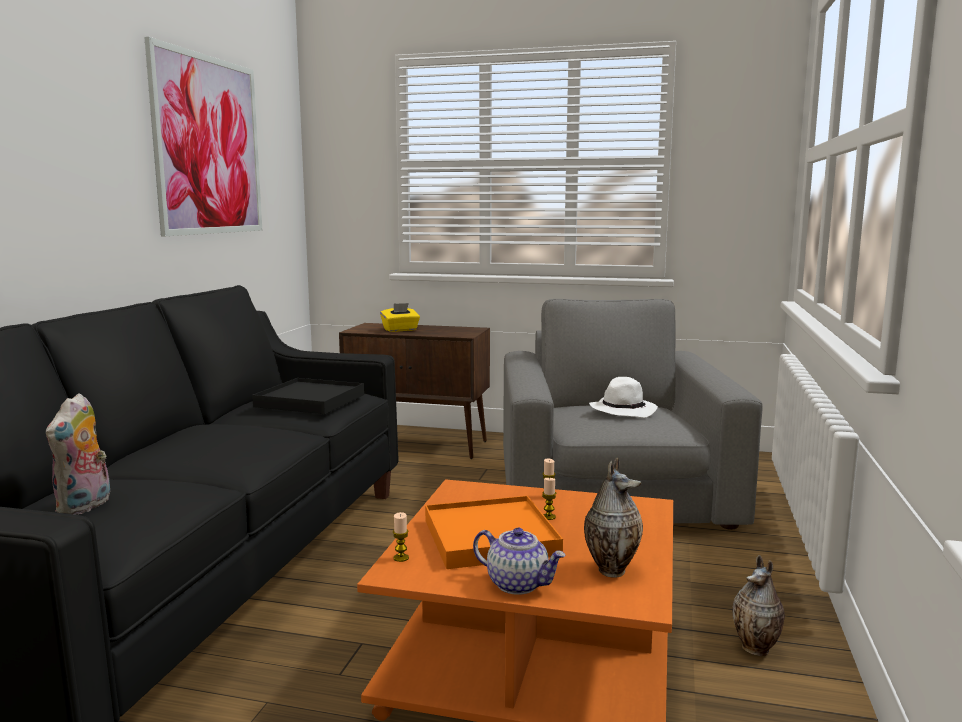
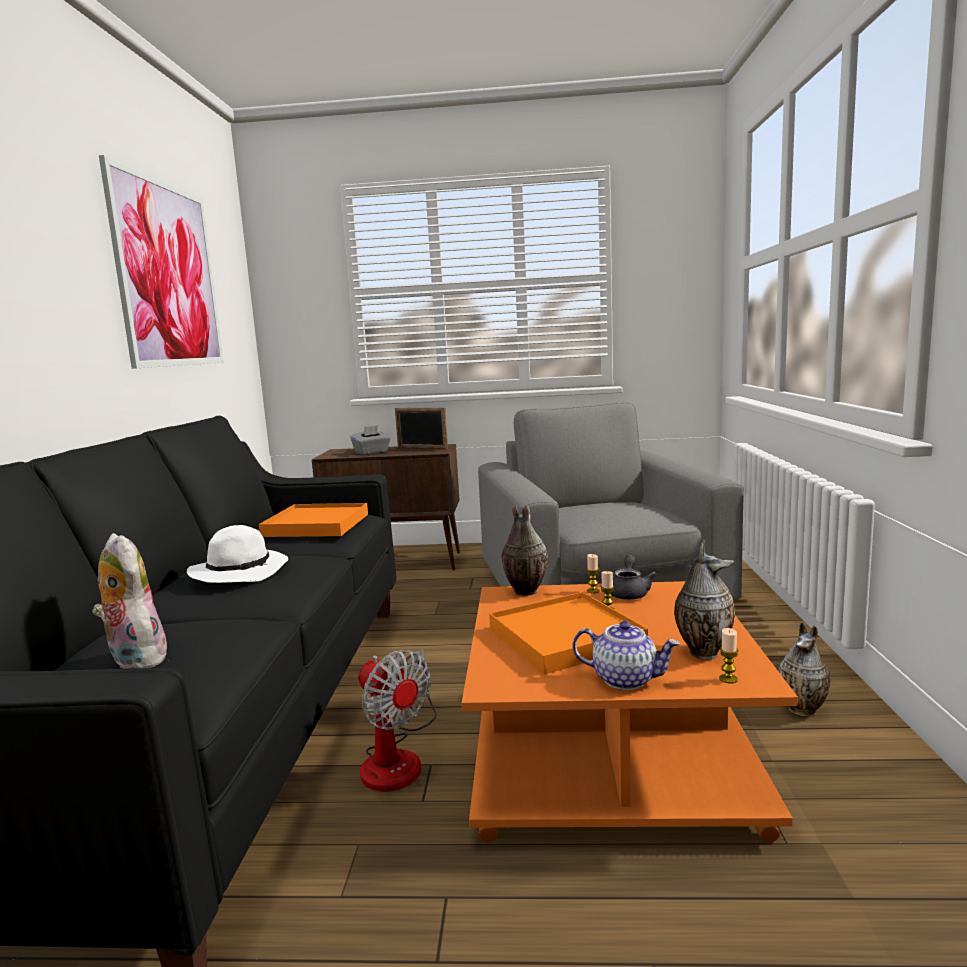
camera: 10 degrees left, 0 degrees up
plush toy [46,393,110,515] -> plush toy turned 135 degrees clockwise [92,533,169,669]
black tray [252,378,364,414] -> orange tray [259,503,368,537]
yellow tissue box [380,303,420,332] -> grey tissue box [350,425,390,455]
candle [393,512,409,562] -> candle moved to [719,628,739,684]
white hat [589,377,658,418] -> white hat moved to [187,525,288,583]
none -> fan [359,649,437,791]
none -> picture frame [395,408,448,450]
none -> vase [502,505,548,596]
none -> grey teapot [610,555,657,600]

